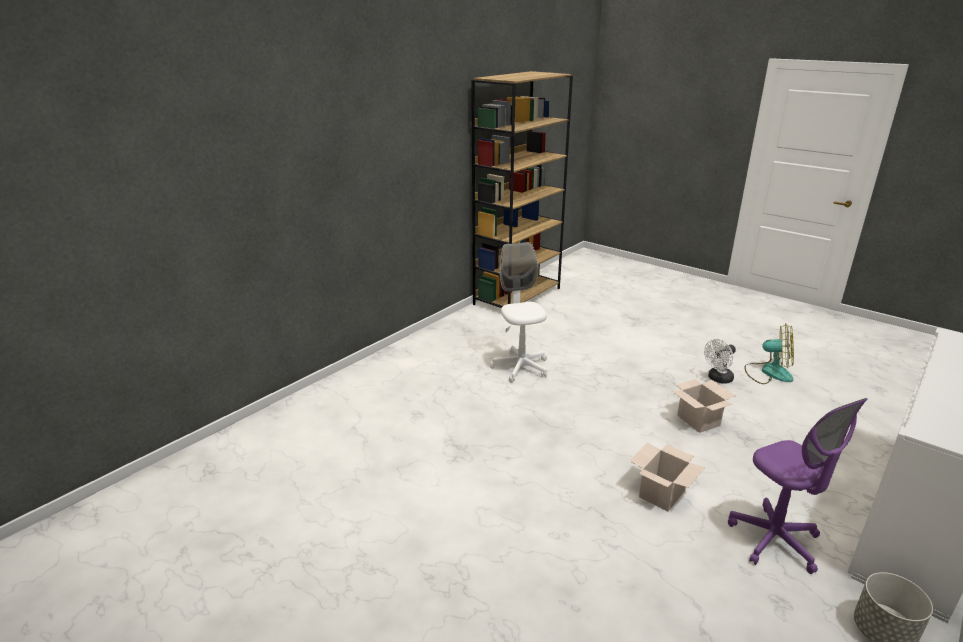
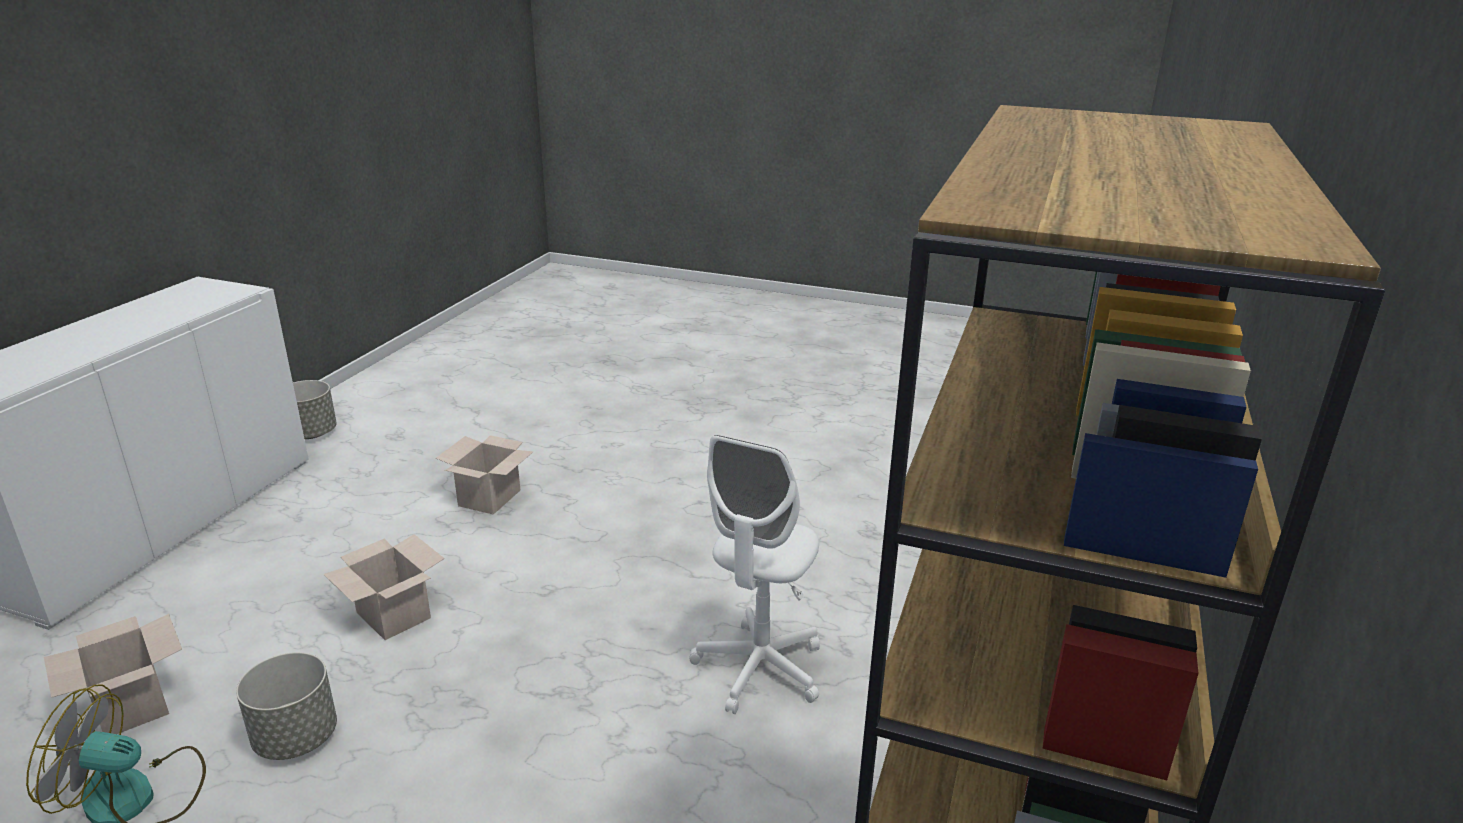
camera: 160 degrees right, 0 degrees up
white office chair [490,242,547,383] -> white office chair turned 60 degrees clockwise [689,435,820,714]
white fan [704,339,736,384] -> grey planter [236,652,337,760]
purple office chair [728,398,867,574] -> none
none -> cardboard box [44,614,182,734]

